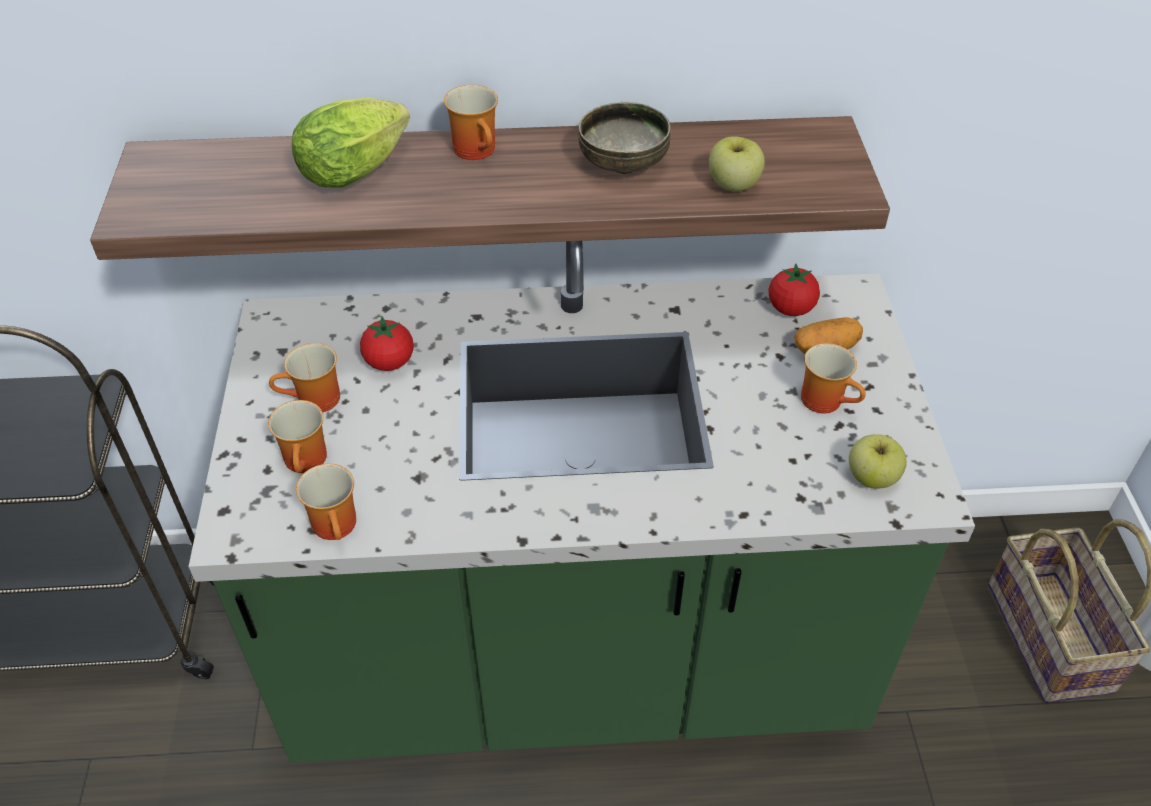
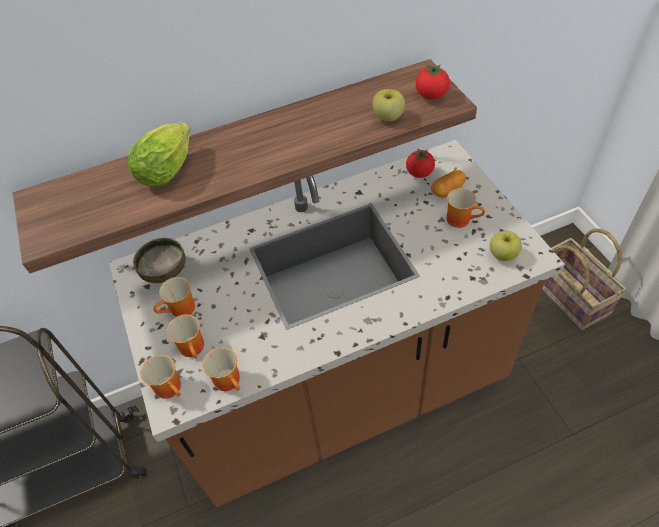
camera: 15 degrees left, 5 degrees up
green counter [188,241,975,762] -> brown counter [109,140,565,507]
tomato [360,316,414,371] -> tomato moved to [416,64,450,99]
mug [444,85,498,160] -> mug moved to [140,354,181,399]
bowl [579,102,671,174] -> bowl moved to [133,237,185,283]

